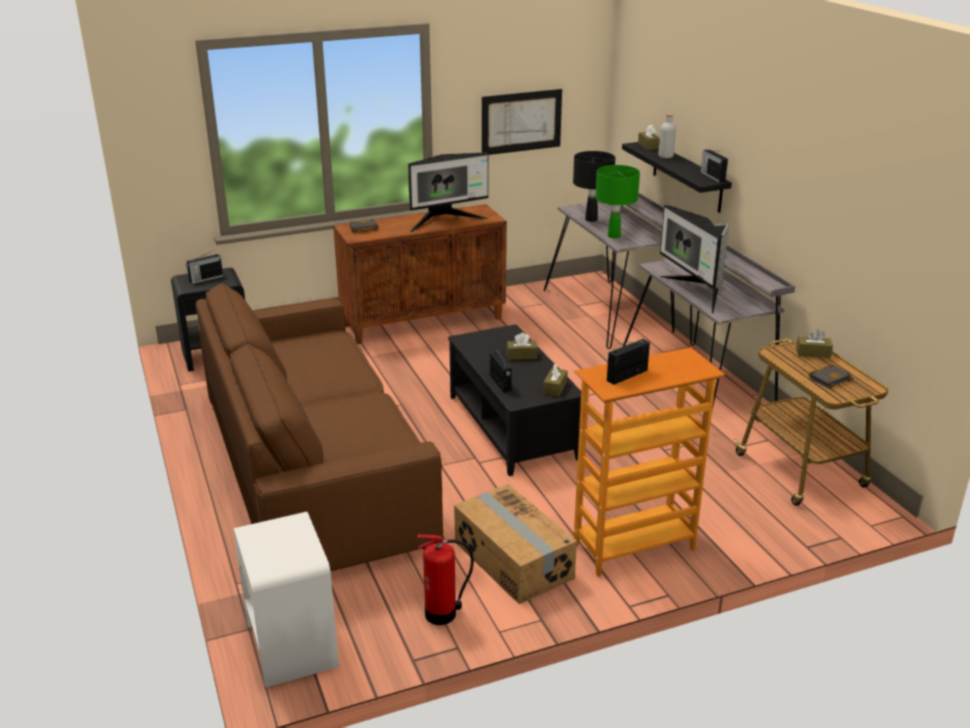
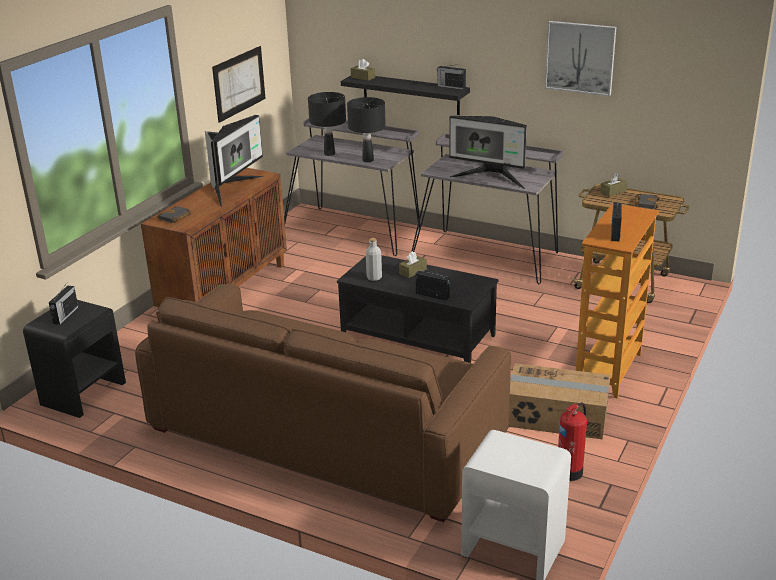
camera: 40 degrees left, 0 degrees up
brown tissue box [543,364,568,396] -> none
green table lamp [595,165,640,238] -> black table lamp [347,97,386,162]
grey bottle [658,114,676,159] -> grey bottle moved to [366,238,382,281]
none -> picture [545,21,616,96]

